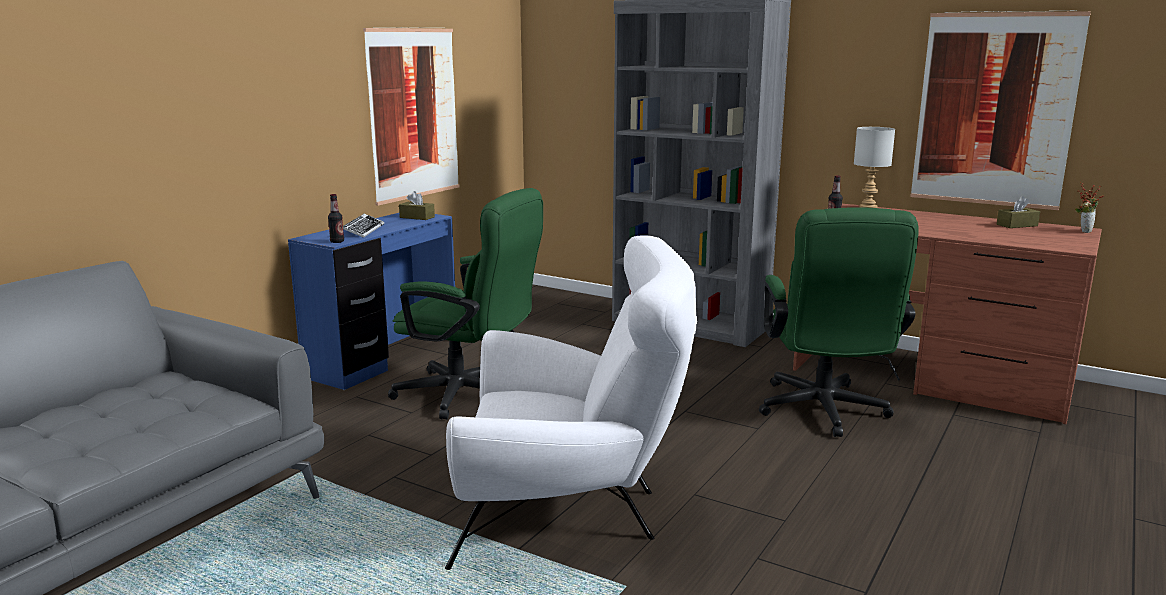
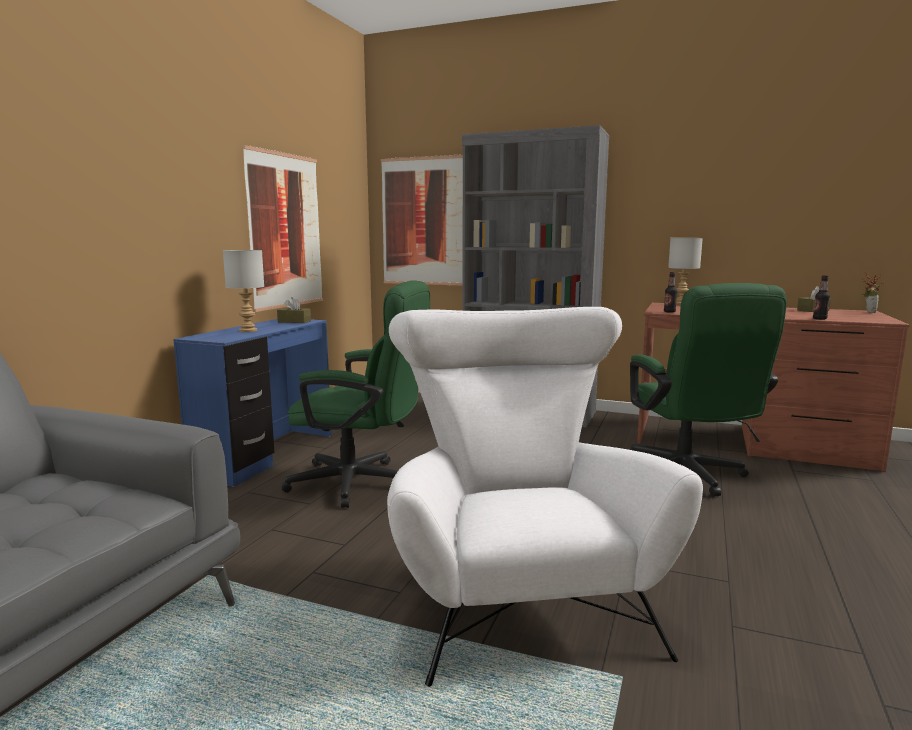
camera: 10 degrees left, 5 degrees down
bottle [328,194,344,243] -> bottle moved to [813,275,830,320]
keyboard [343,214,384,238] -> grey table lamp [223,250,264,332]
white armchair [445,235,697,570] -> white armchair turned 90 degrees counterclockwise [387,307,703,687]
picture [910,10,1091,210] -> picture moved to [381,154,463,285]

